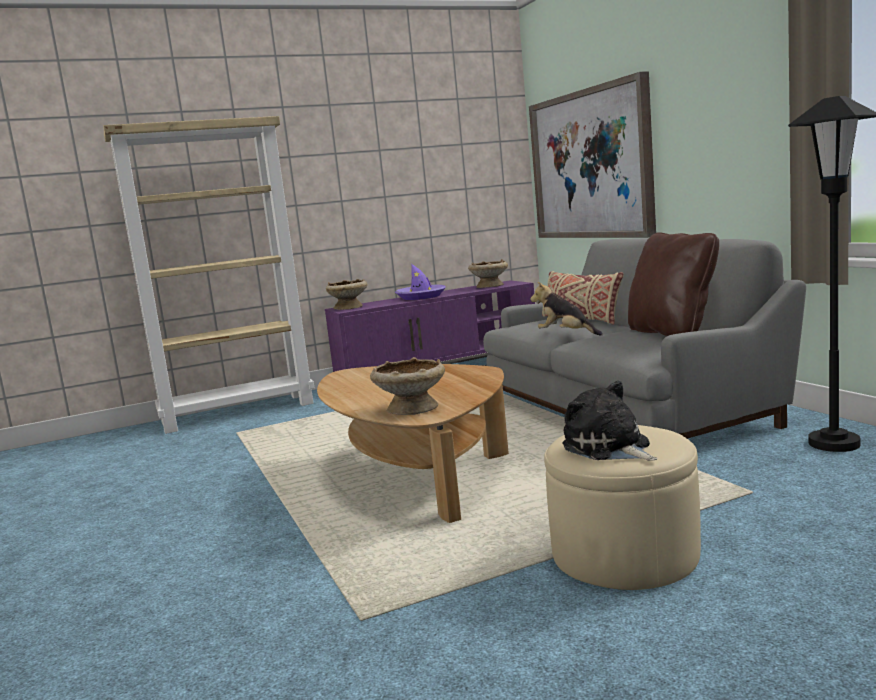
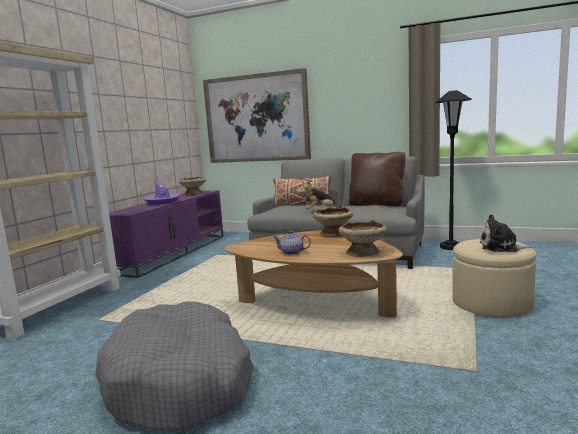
camera: 45 degrees left, 0 degrees up
beige bowl [326,279,368,310] -> beige bowl moved to [313,207,353,237]
none -> grey dog bed [96,302,254,432]
none -> teapot [272,230,311,255]

